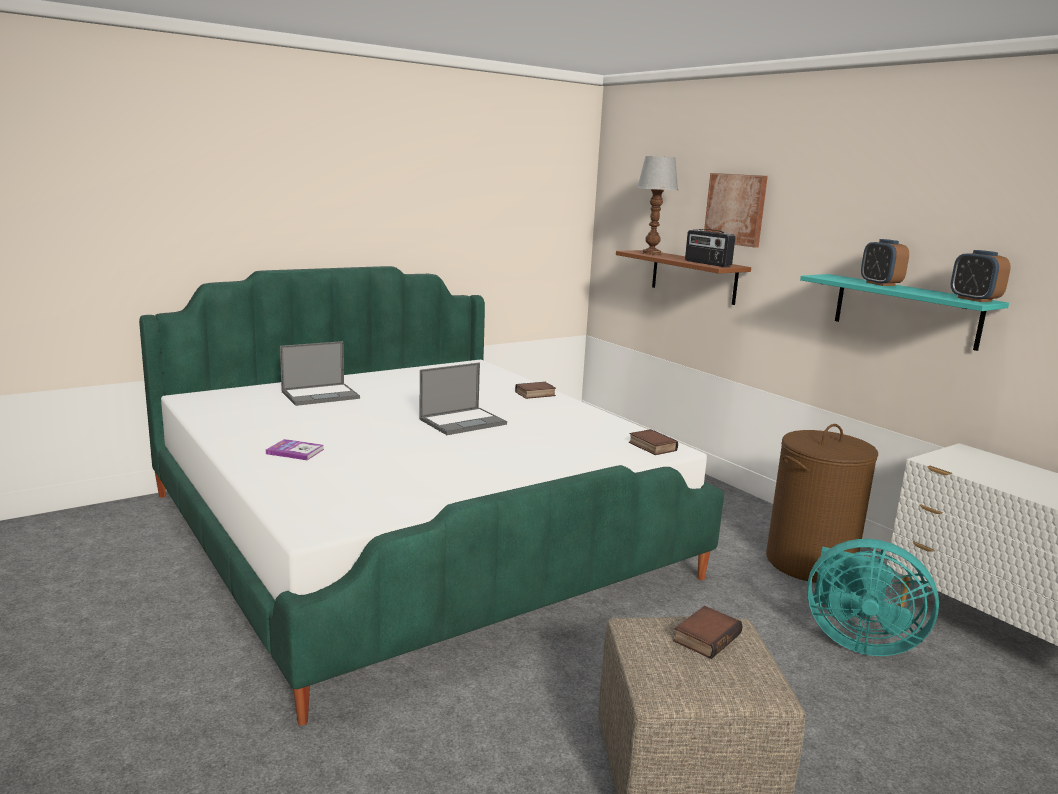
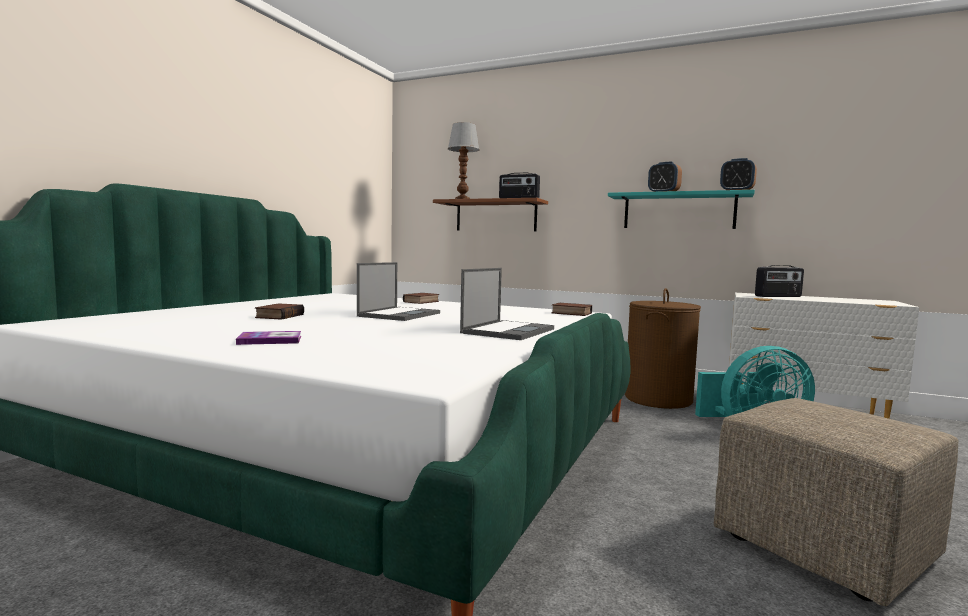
camera: 30 degrees left, 10 degrees down
laptop [280,341,360,406] -> laptop moved to [460,268,554,340]
book [673,606,742,659] -> book moved to [255,303,304,320]
picture [704,173,768,248] -> none
none -> radio [755,265,804,297]

